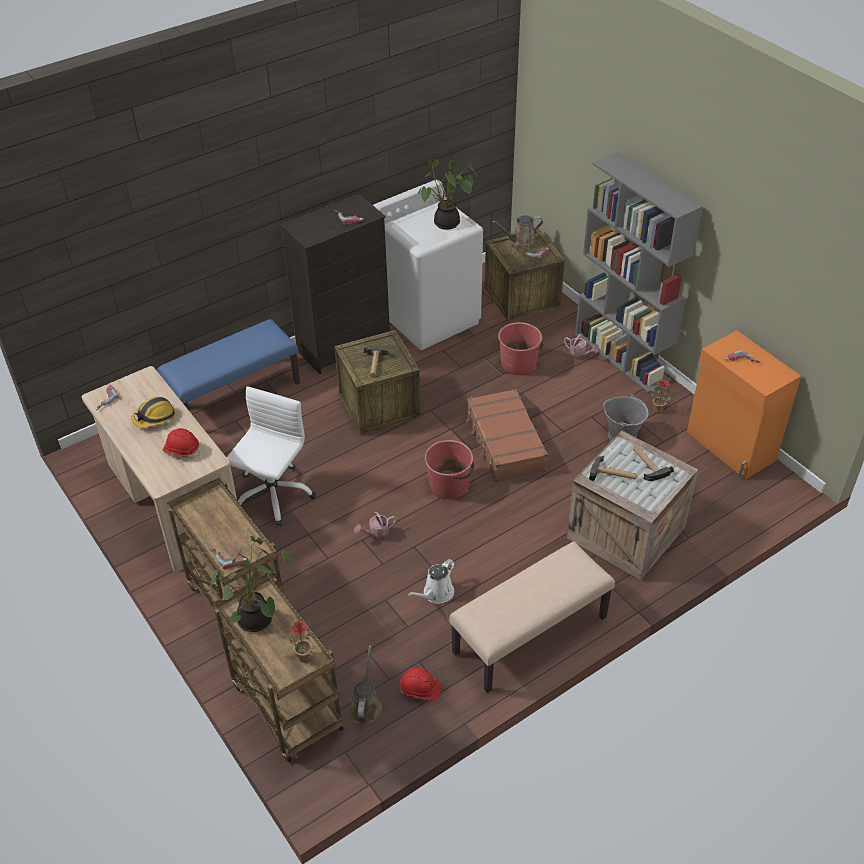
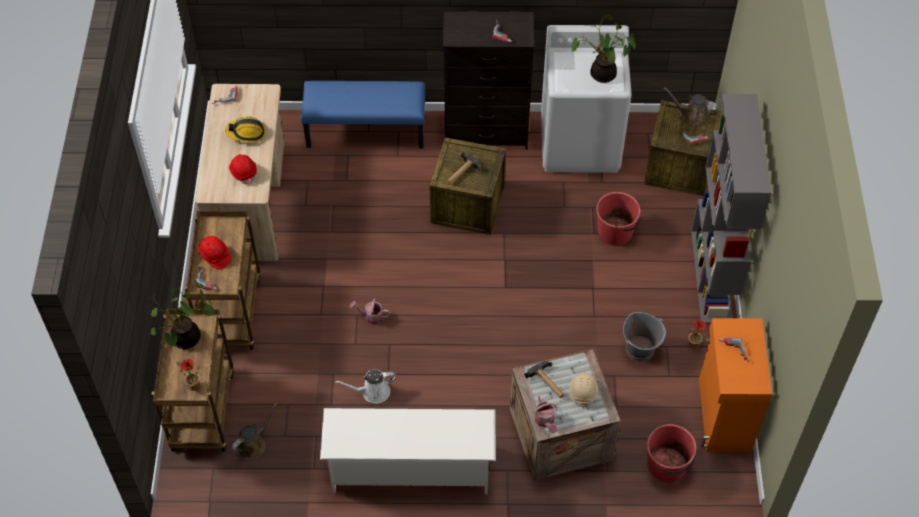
camera: 35 degrees right, 10 degrees up
white office chair [227,386,316,526] -> none
red hard hat [399,668,441,701] -> red hard hat moved to [198,236,231,270]
red bucket [425,440,474,499] -> red bucket moved to [647,424,697,483]
beige bench [449,542,615,693] -> white shoe rack [320,408,496,494]
brown suitcase [466,389,548,482] -> none
watering can [564,334,598,360] -> watering can moved to [535,395,558,433]
hammer [633,446,674,481] -> beige hard hat [570,373,598,408]

